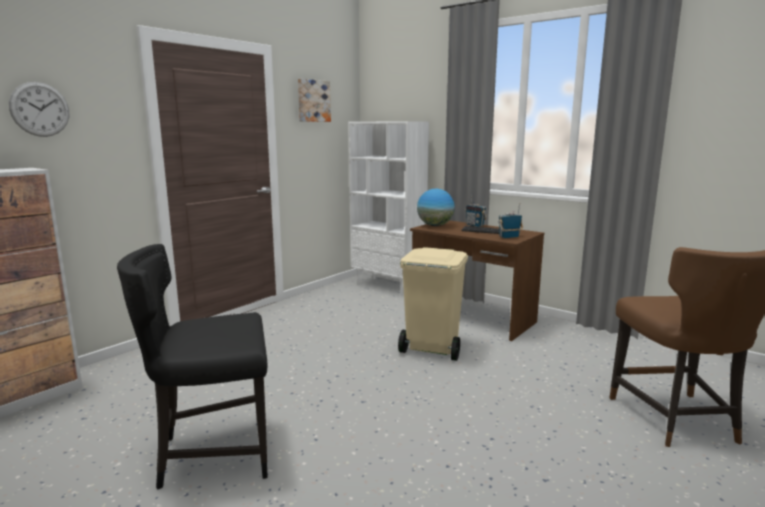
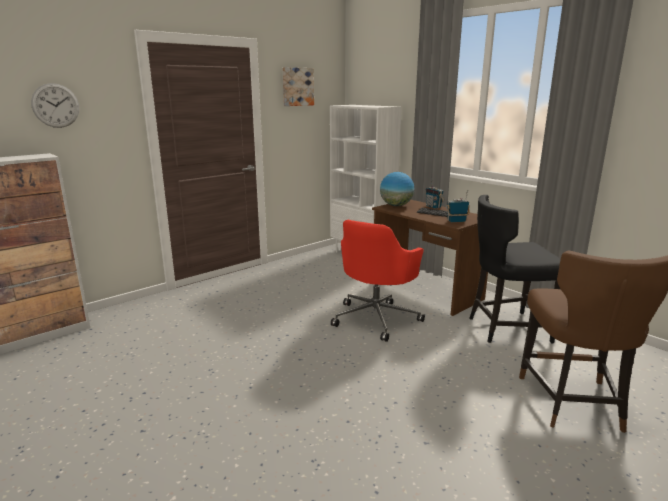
camera: 10 degrees right, 5 degrees up
black chair [117,244,268,490] -> black chair moved to [469,195,561,343]
beige trash can [398,247,468,361] -> red office chair [331,220,425,342]

